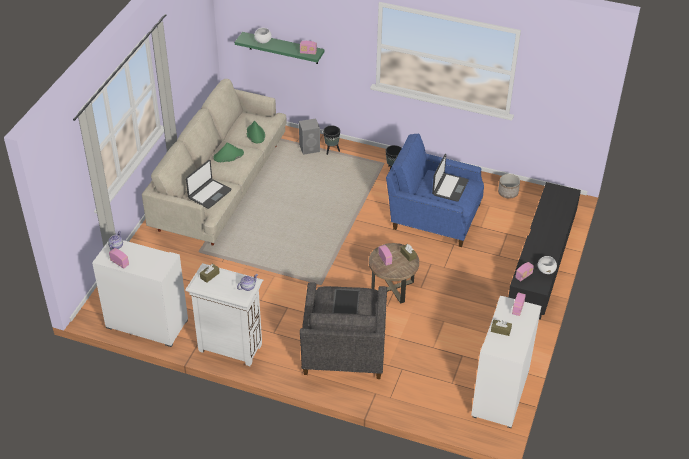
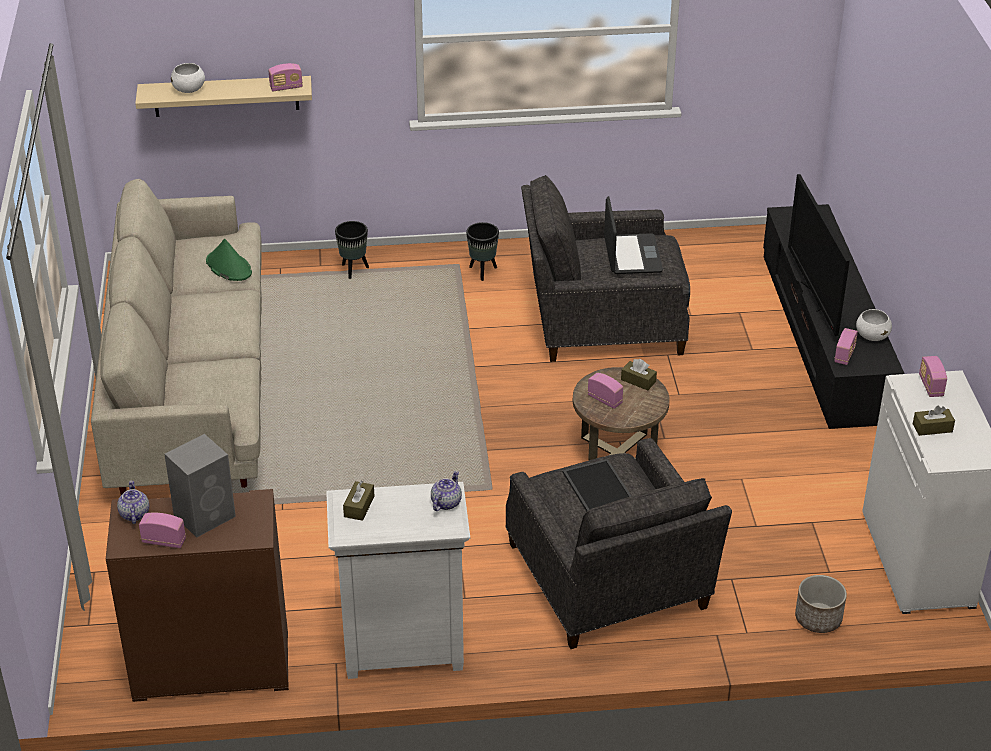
camera: 25 degrees left, 5 degrees down
white cabinet [92,240,188,347] -> brown cabinet [106,489,289,702]
laptop [186,160,232,209] -> none
green hat [213,142,244,162] -> none
green shelf [235,32,325,64] -> beige shelf [135,76,312,117]
grey speaker [299,118,320,155] -> grey speaker moved to [164,434,236,538]
blue armchair [386,133,484,247] -> grey armchair [521,175,690,362]
planter [498,174,520,199] -> planter moved to [795,575,847,633]
none -> television [788,174,850,336]

